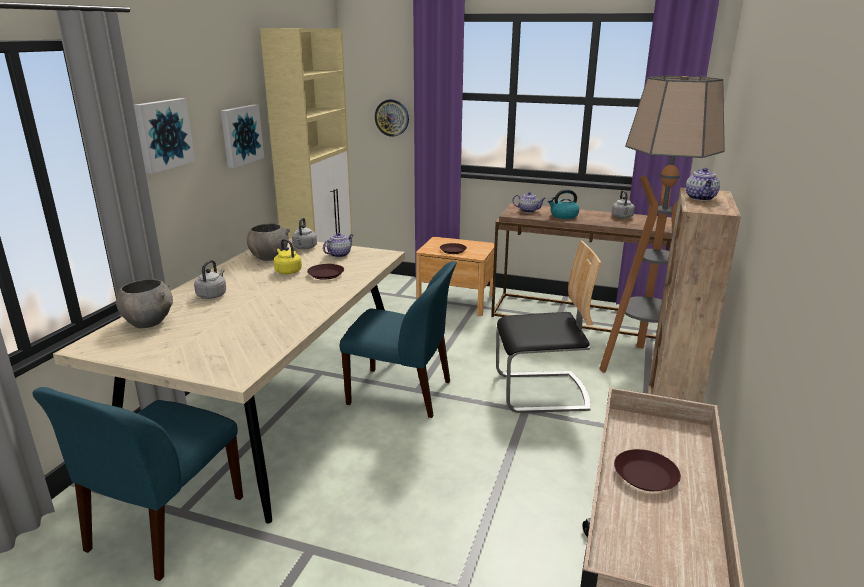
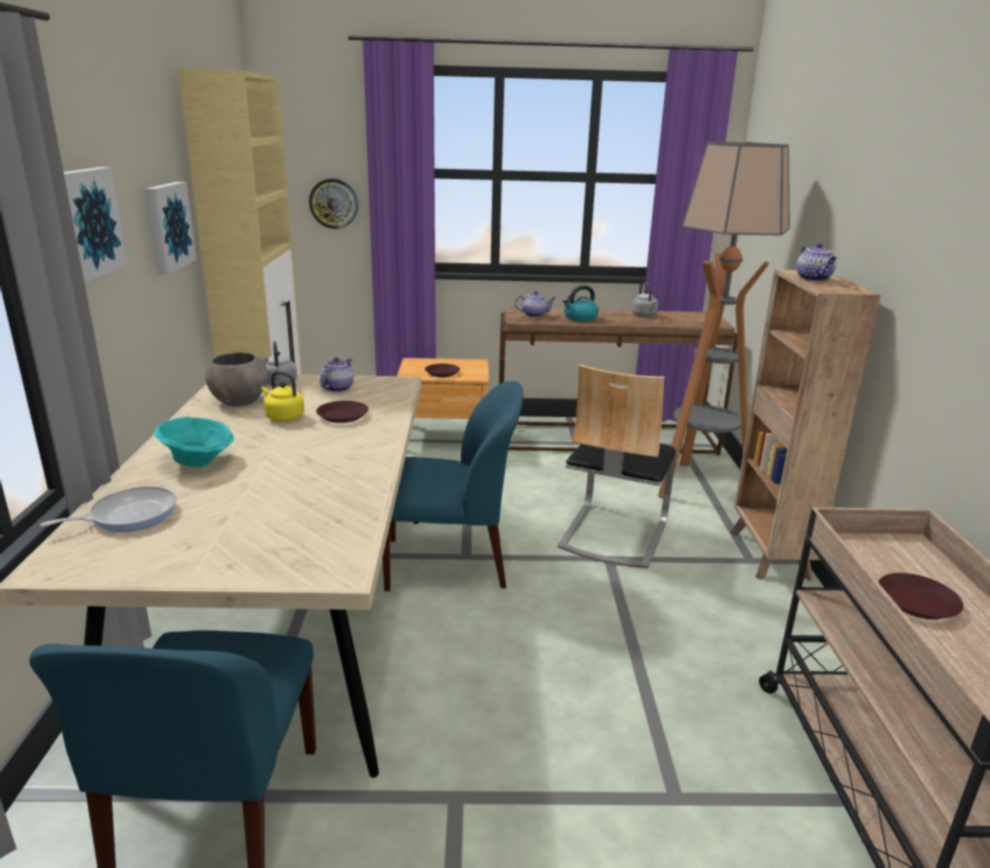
camera: 20 degrees left, 0 degrees up
grey bowl [116,279,173,328] -> frying pan [40,486,176,532]
grey kettle [194,260,226,299] -> turquoise bowl [154,417,234,467]
chair [496,240,601,413] -> chair turned 135 degrees clockwise [558,365,676,568]

